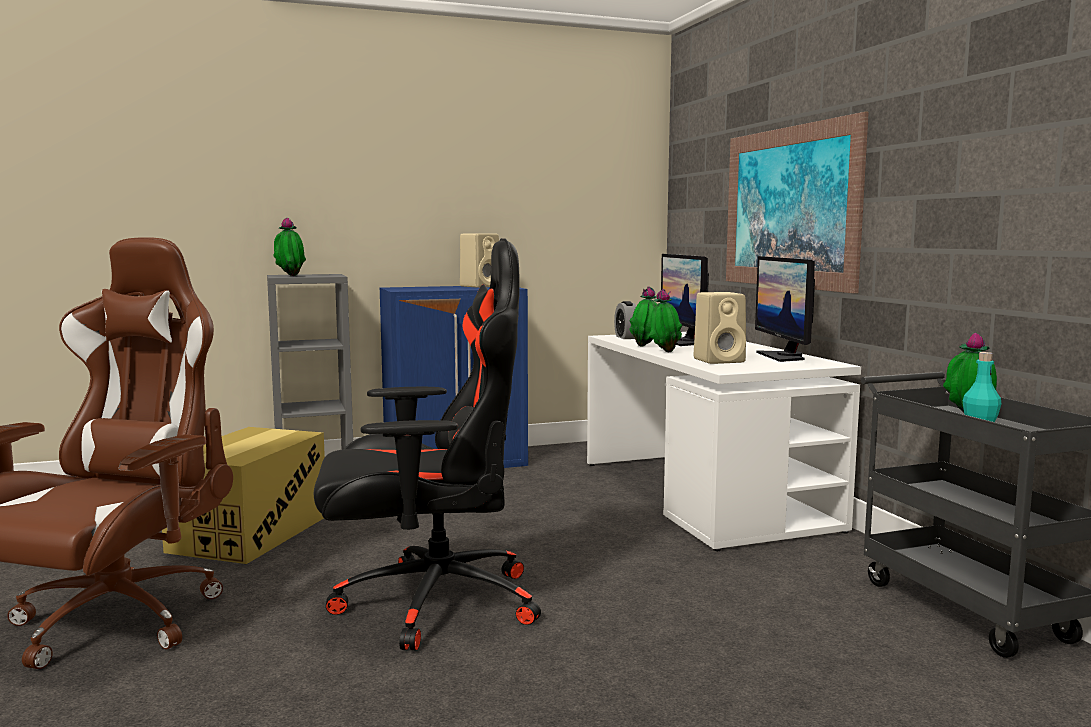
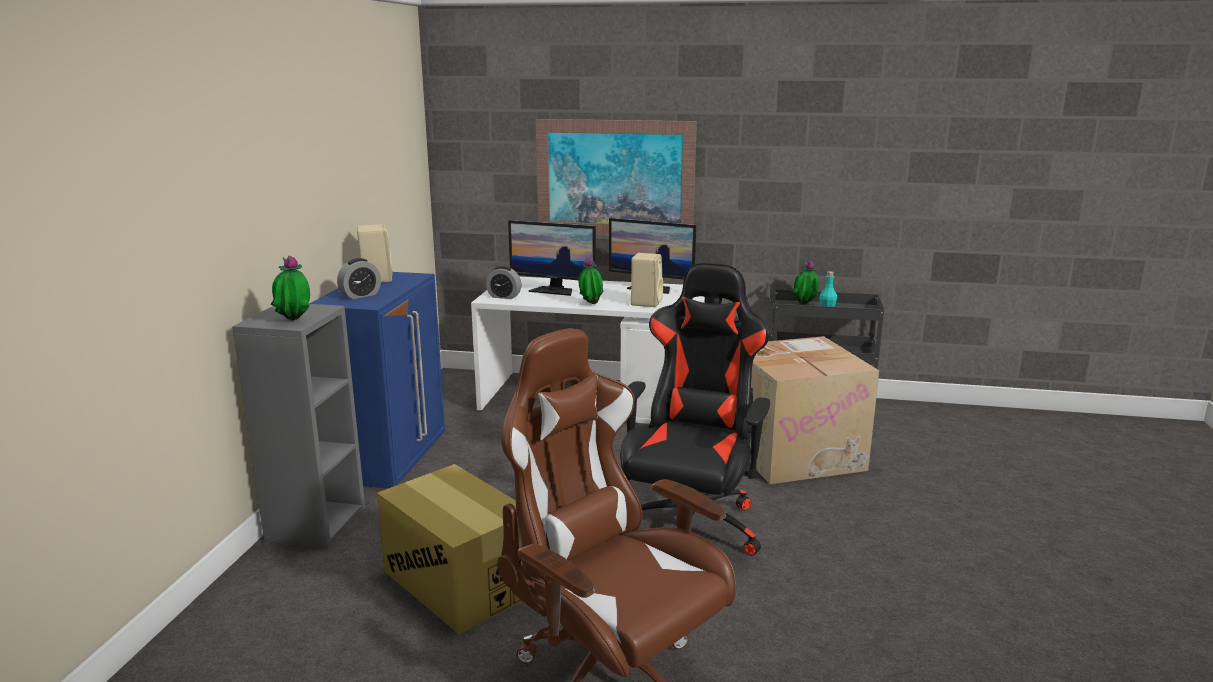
camera: 60 degrees left, 10 degrees up
potted plant [629,286,657,347] -> none
none -> alarm clock [337,258,381,299]
none -> cardboard box [749,336,879,484]

